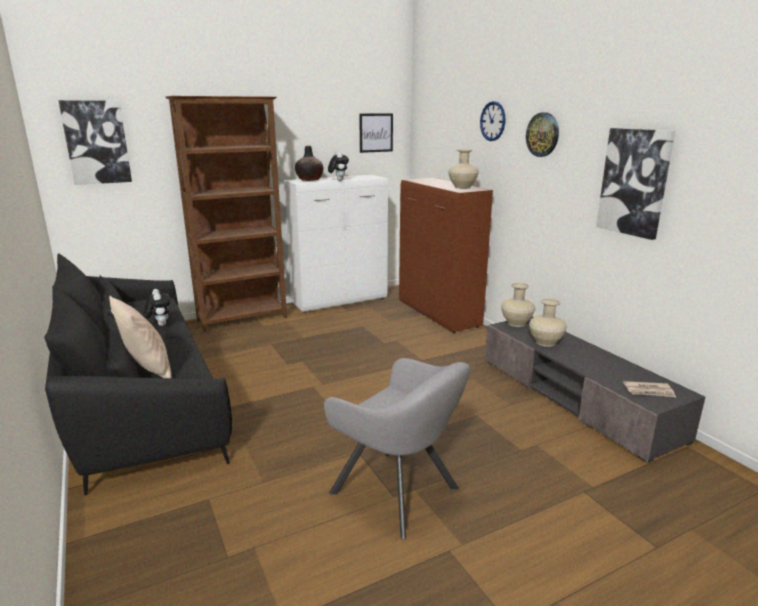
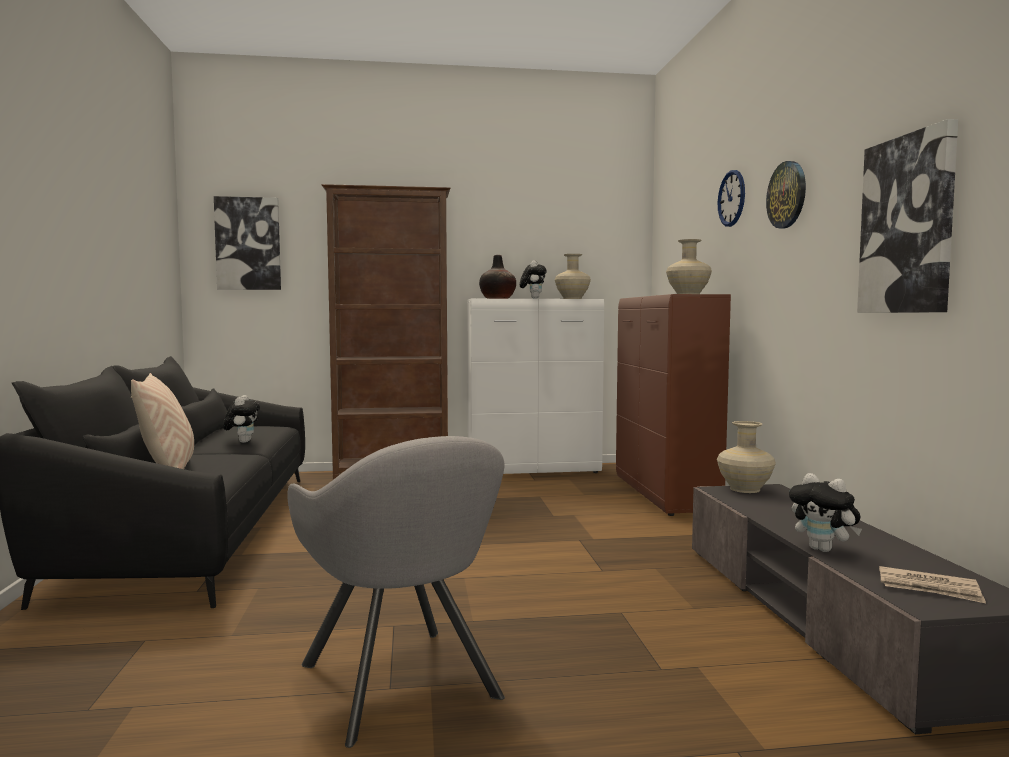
camera: 20 degrees right, 15 degrees down
picture [359,113,393,153] -> none
beige vase [529,298,567,347] -> beige vase moved to [555,254,591,299]
none -> plush toy [789,473,862,552]

